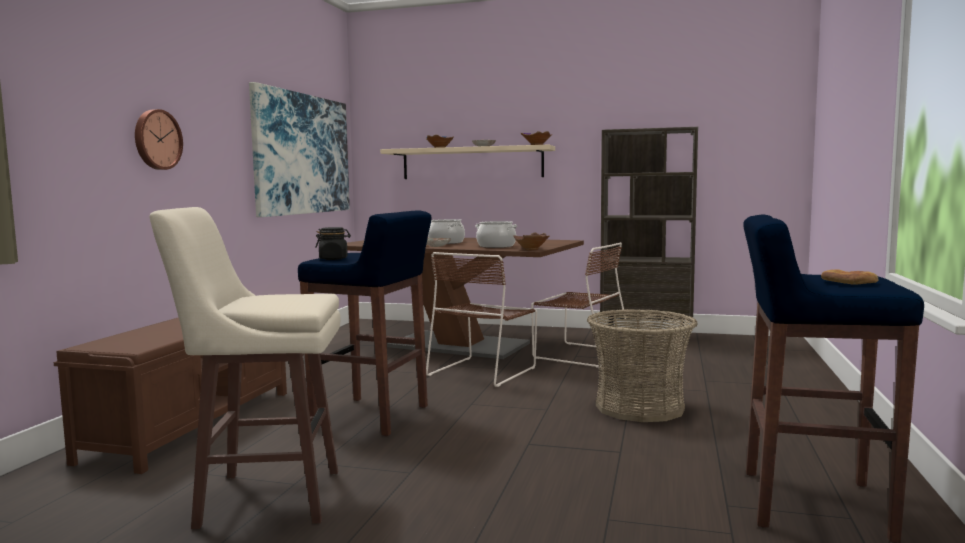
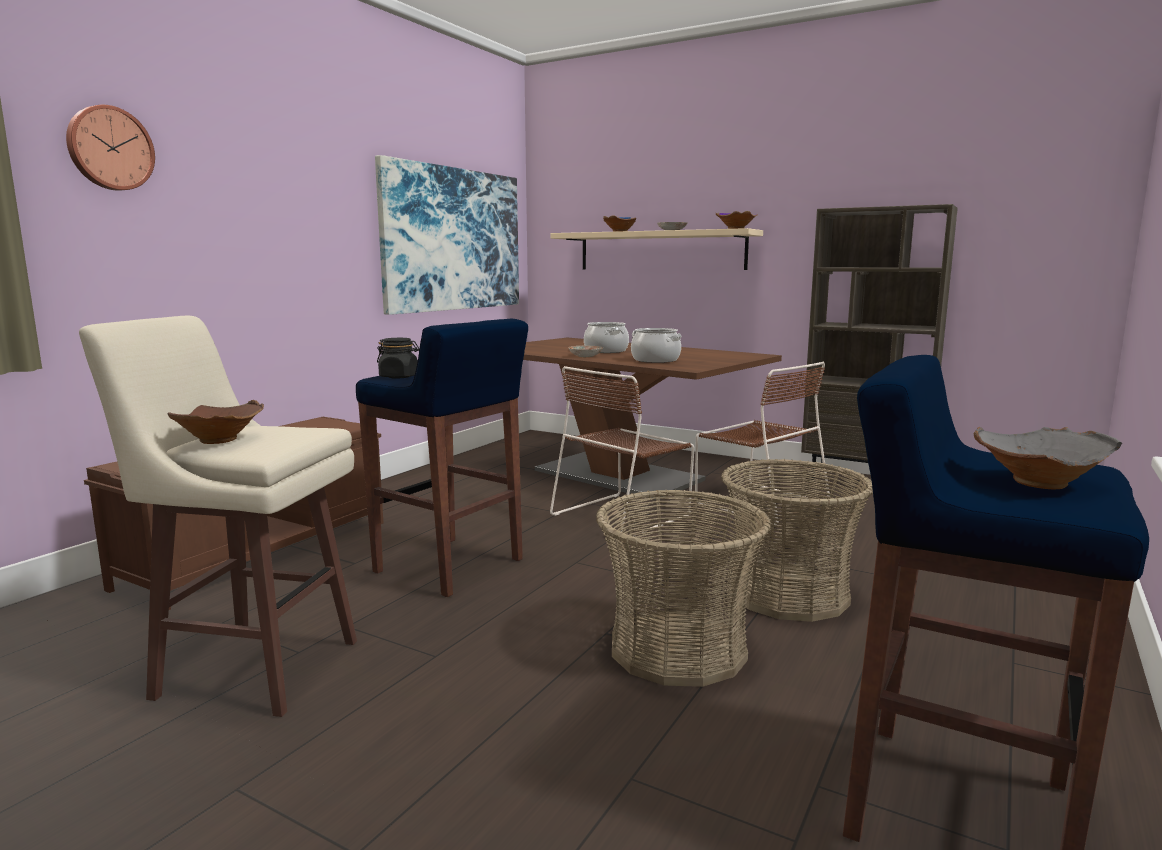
camera: 15 degrees right, 5 degrees up
wall clock [135,109,183,170] -> wall clock moved to [66,105,155,191]
brown bowl [513,233,549,250] -> brown bowl moved to [167,400,264,444]
bread [821,269,879,285] -> grey bowl [974,427,1122,489]
none -> basket [596,490,771,687]

